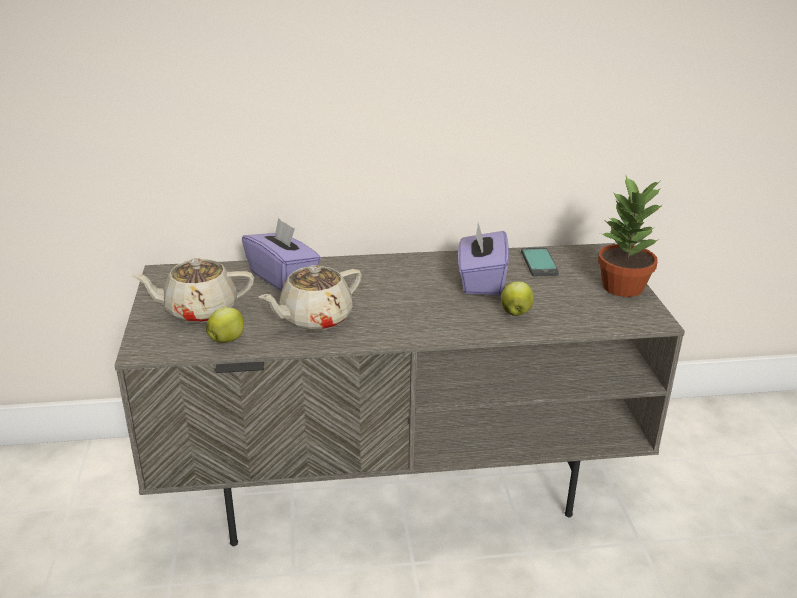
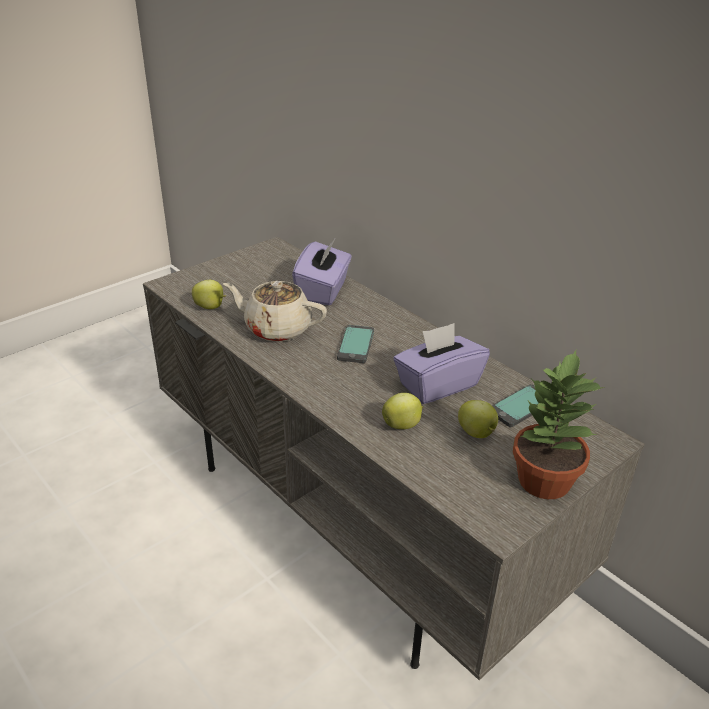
camera: 55 degrees right, 5 degrees up
beige teapot [132,258,254,323] -> none
none -> phone [337,325,374,363]
none -> apple [458,400,498,438]

